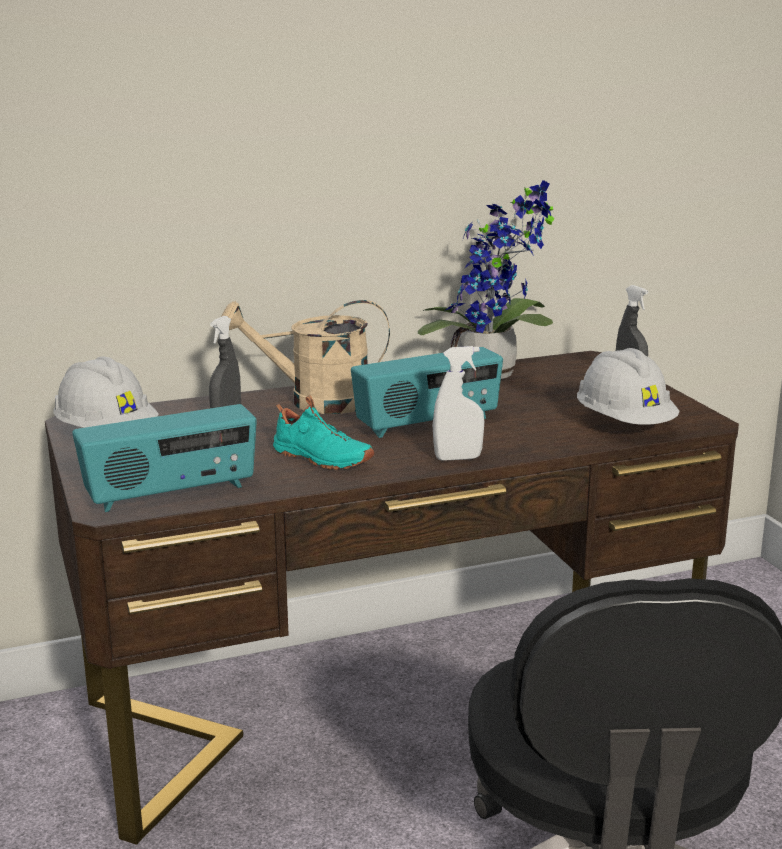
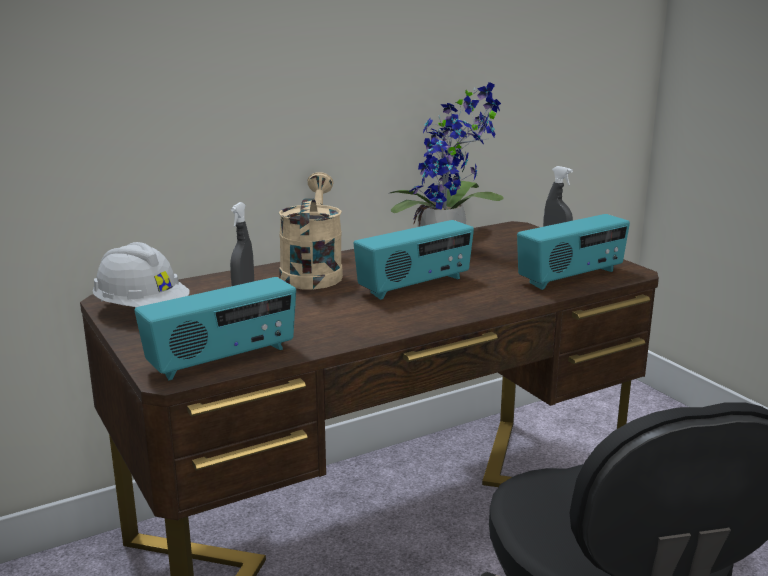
camera: 10 degrees left, 0 degrees up
beige watering can [221,300,390,414] -> beige watering can turned 105 degrees clockwise [278,172,343,290]
turquoise shoe [273,395,374,470] -> none
white spray bottle [433,346,484,461] -> none
white hard hat [577,348,680,425] -> radio [517,214,630,290]

